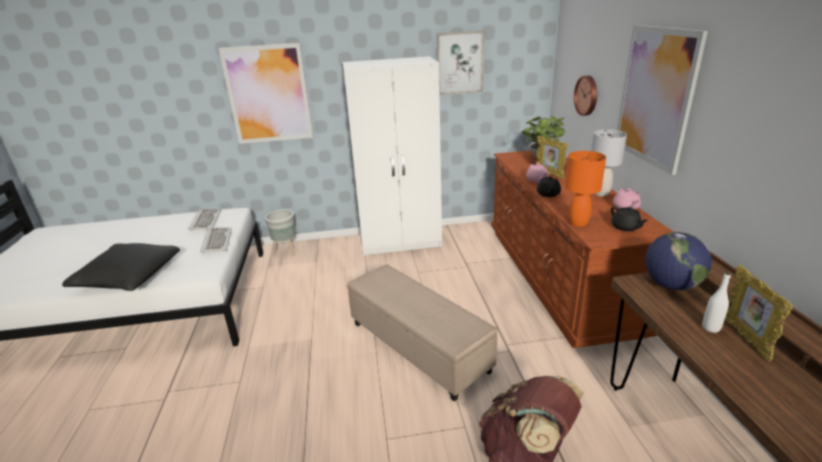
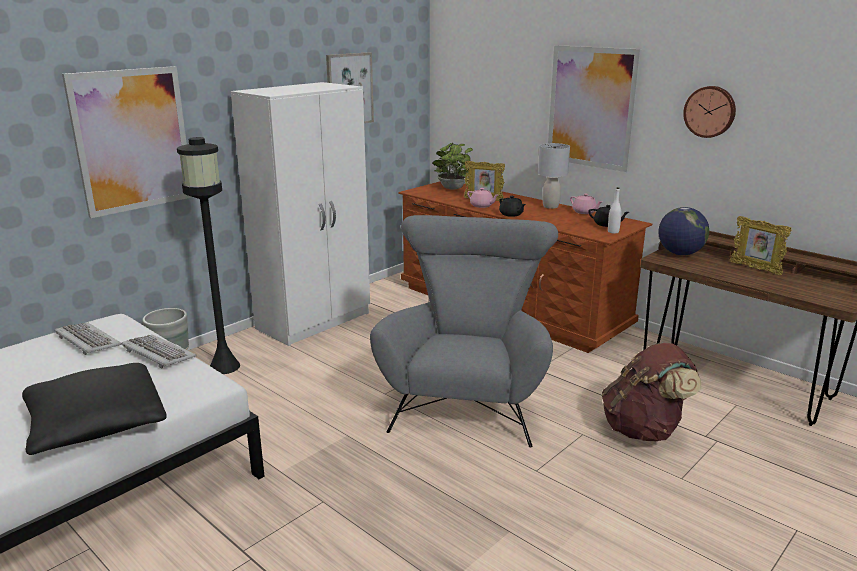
camera: 40 degrees left, 5 degrees down
beige ottoman [347,265,497,401] -> grey armchair [370,215,558,447]
orange table lamp [565,151,606,227] -> none
wall clock [574,76,597,116] -> wall clock moved to [683,86,736,138]
white bottle [702,272,731,333] -> white bottle moved to [608,187,621,234]
none -> black floor lamp [177,137,240,374]

